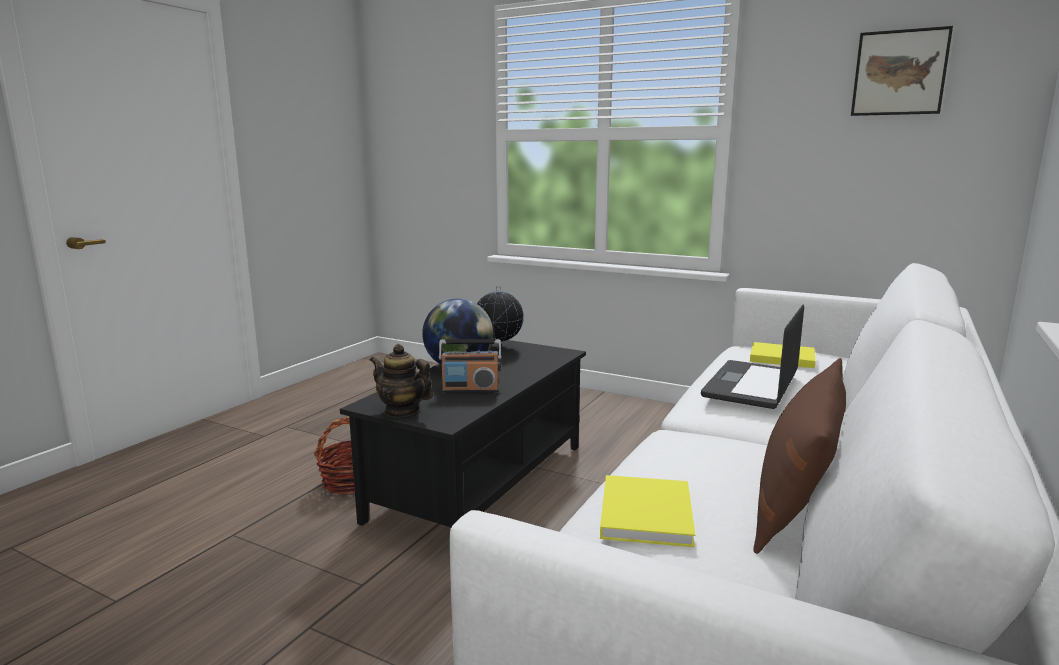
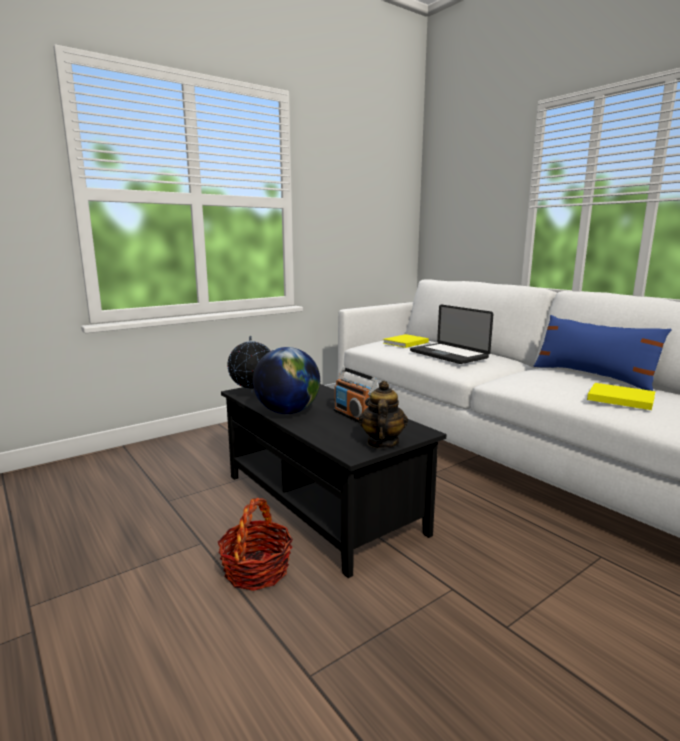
camera: 65 degrees left, 0 degrees up
teapot [370,344,433,418] -> teapot turned 135 degrees clockwise [359,381,408,448]
radio [439,339,502,393] -> radio turned 120 degrees clockwise [334,367,378,423]
brown pillow [753,358,846,554] -> blue pillow [533,315,672,391]
picture [851,26,953,116] -> none

